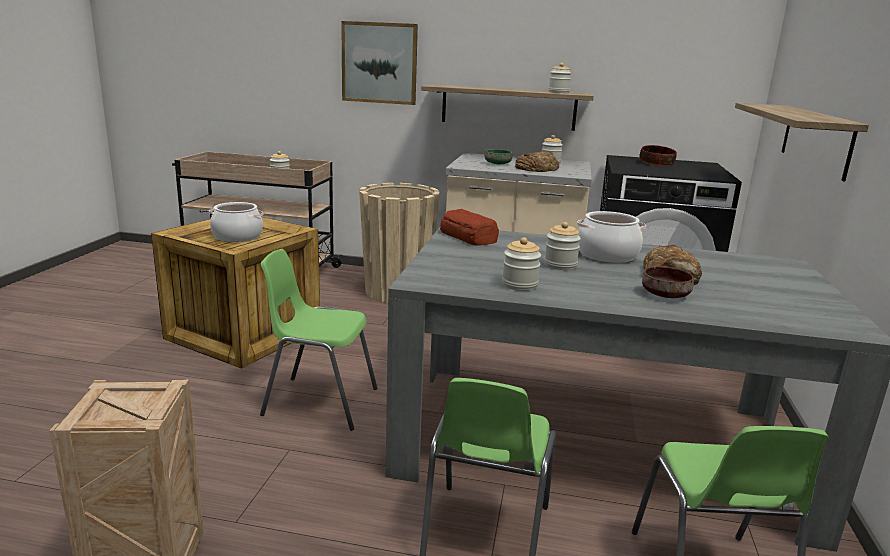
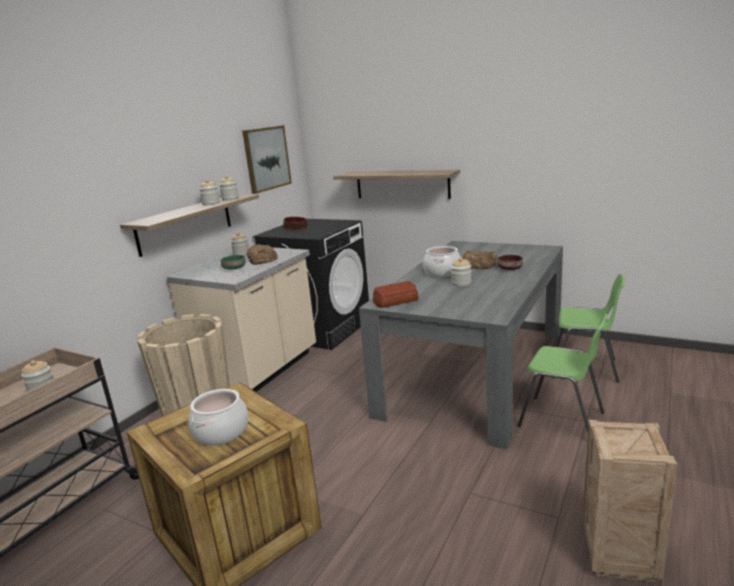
camera: 70 degrees left, 0 degrees up
green chair [260,249,377,431] -> none
picture [341,21,418,105] -> picture moved to [242,125,292,194]
jar [502,237,541,291] -> jar moved to [199,180,220,205]

